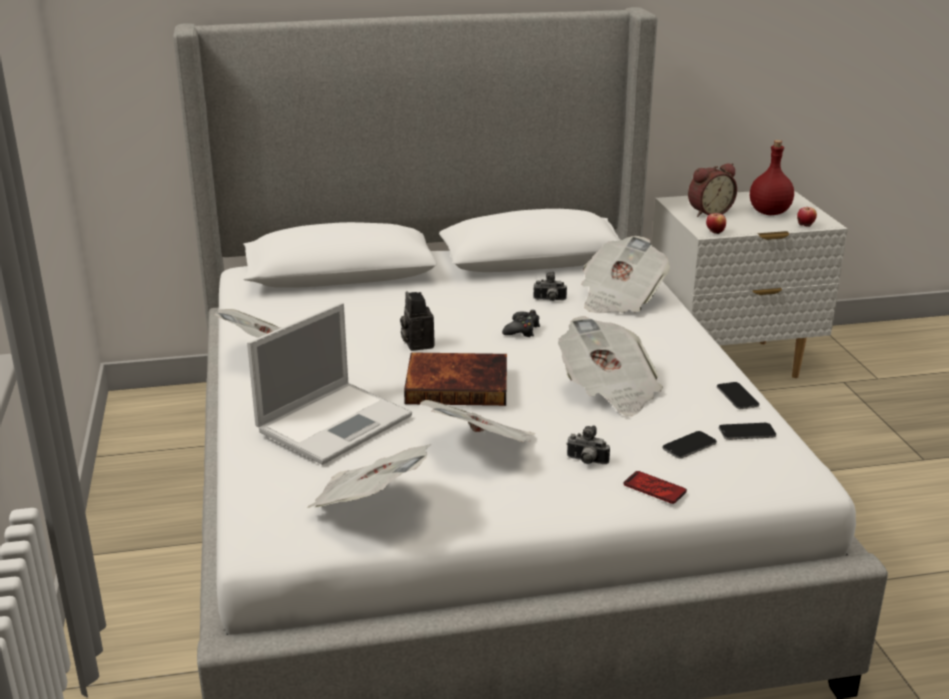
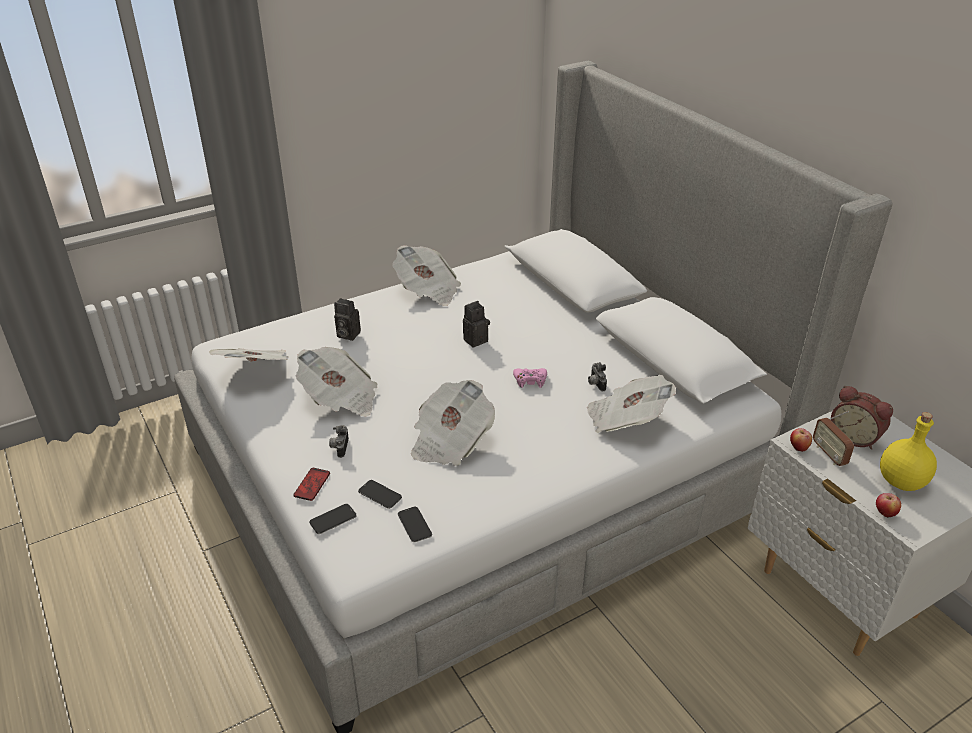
camera: 70 degrees right, 10 degrees up
laptop [247,303,412,465] -> camera [334,298,361,341]
book [404,352,507,406] -> none
black game controller [502,310,540,337] -> pink game controller [513,368,547,388]
phone [717,382,759,409] -> phone moved to [309,504,357,534]
red bottle [750,140,794,215] -> yellow bottle [880,412,937,491]
none -> radio [813,411,854,466]

